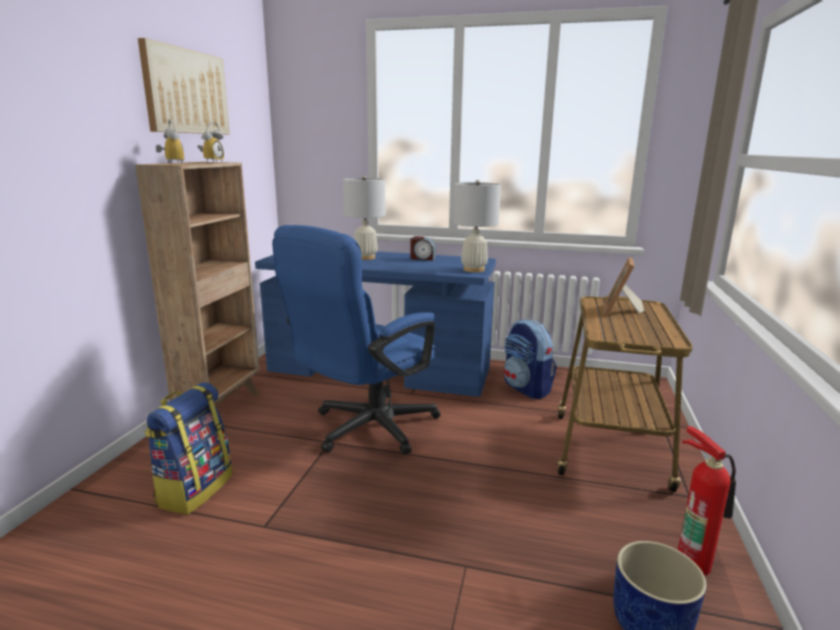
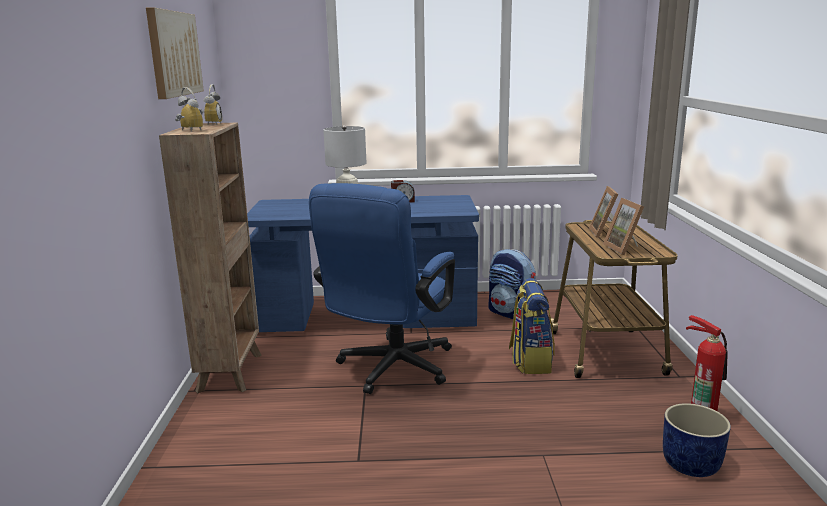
camera: 15 degrees left, 0 degrees up
backpack [145,382,233,515] -> backpack moved to [509,278,555,374]
white table lamp [454,180,501,272] -> none
none -> picture frame [603,198,644,255]

